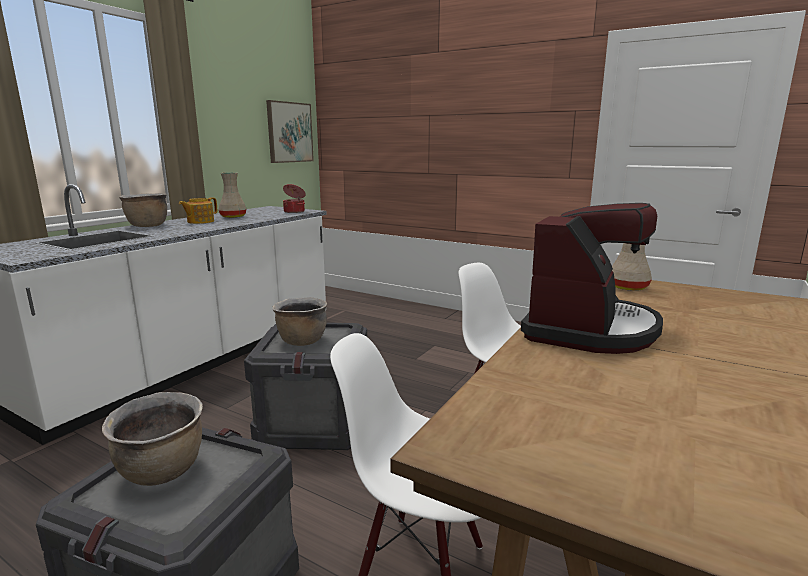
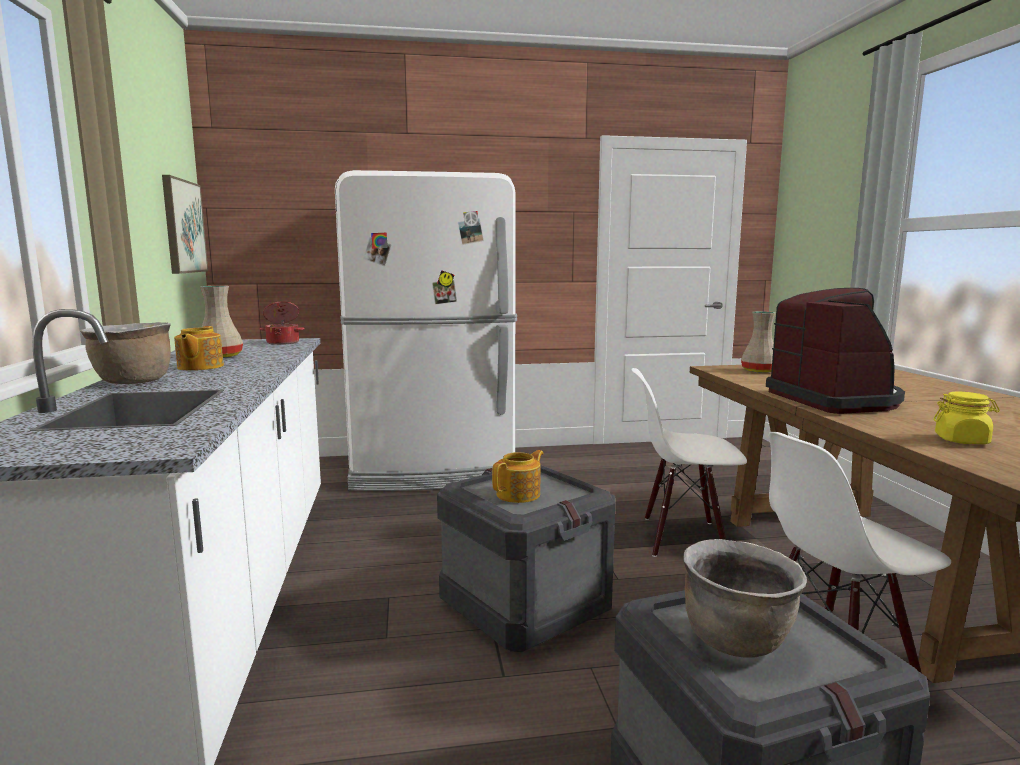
camera: 40 degrees left, 5 degrees down
brown cooking pot [272,298,327,346] -> teapot [492,450,544,503]
none -> white fridge [335,170,517,491]
none -> yellow jar [933,392,1000,444]

